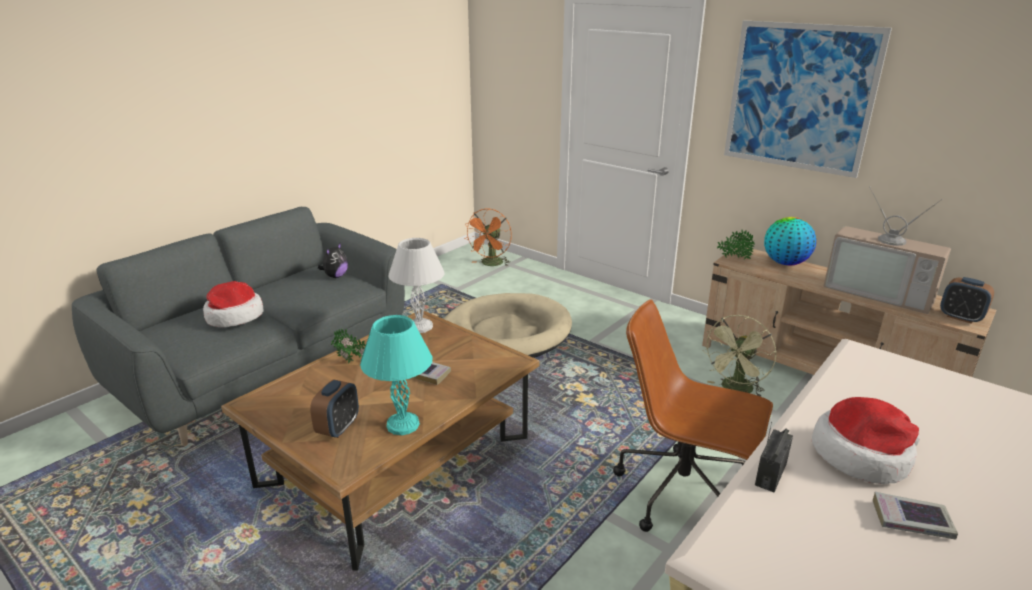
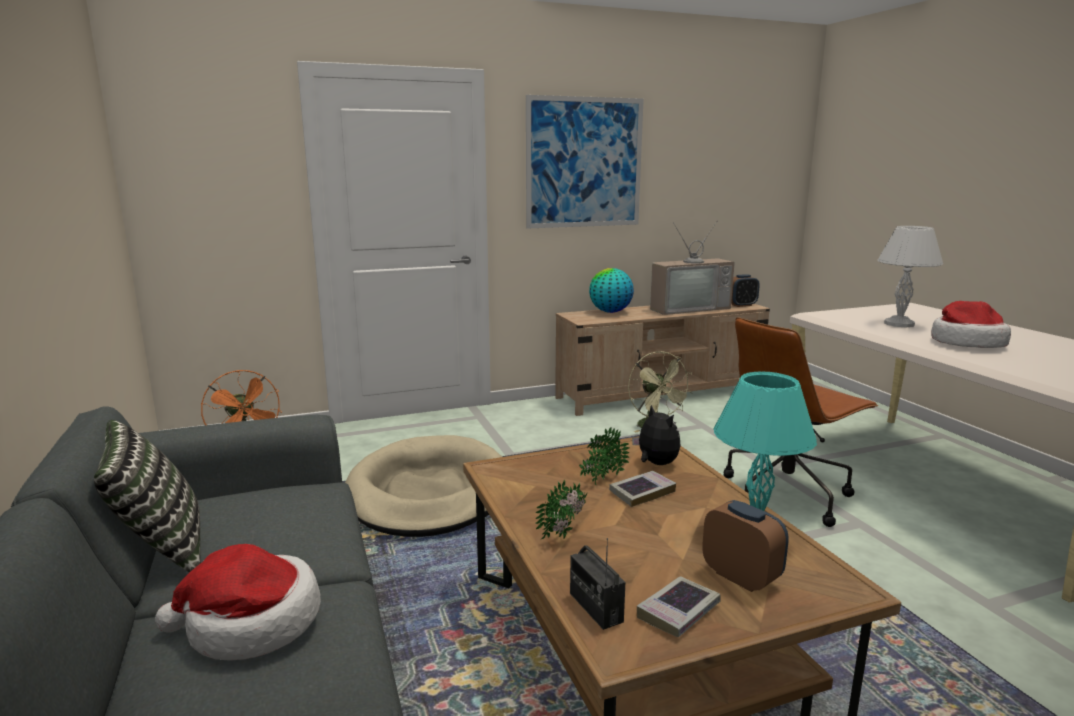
camera: 60 degrees left, 10 degrees down
plush toy [318,242,348,278] -> plush toy moved to [632,405,681,465]
white table lamp [388,238,445,333] -> white table lamp moved to [878,226,943,327]
potted plant [717,230,754,259] -> potted plant moved to [579,427,629,485]
radio [755,422,793,492] -> radio moved to [570,538,625,630]
book [873,492,958,540] -> book moved to [637,576,721,637]
none -> pillow [94,420,201,572]

